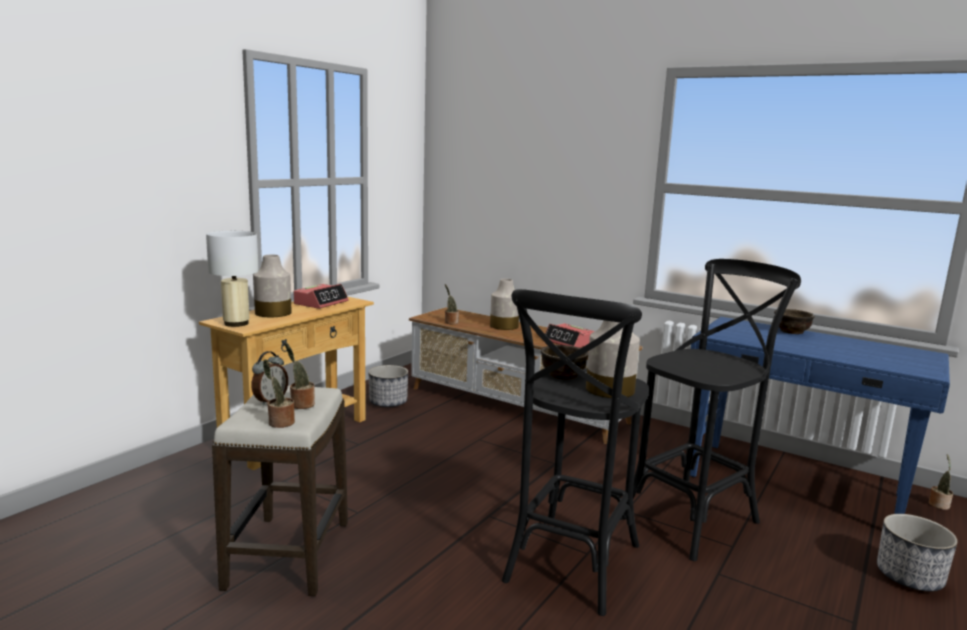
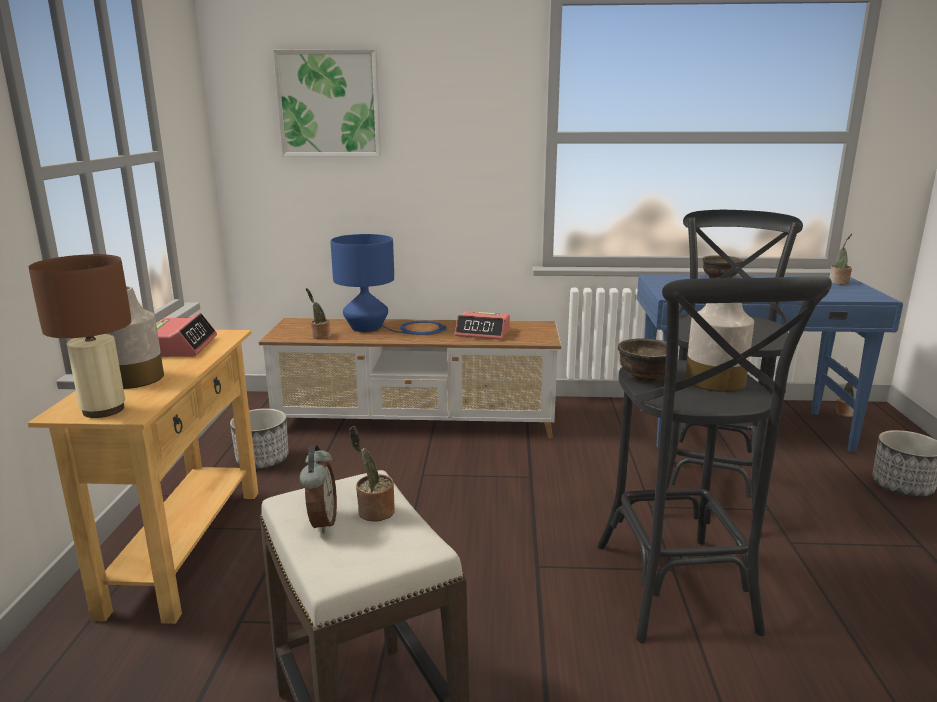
camera: 30 degrees left, 5 degrees up
white table lamp [206,231,258,327] -> brown table lamp [29,254,131,418]
potted plant [263,359,295,428] -> potted plant moved to [829,233,852,285]
beige vase [490,279,519,330] -> blue table lamp [330,234,447,335]
none -> picture [273,49,381,157]

